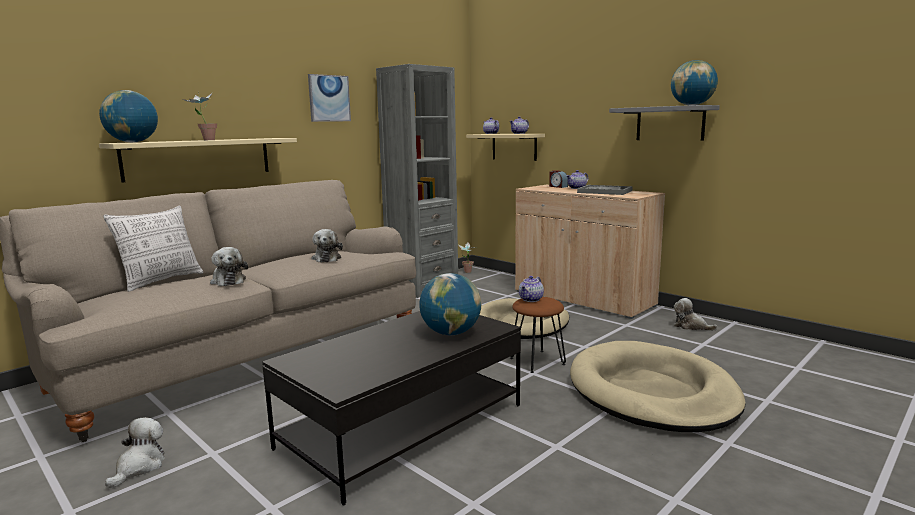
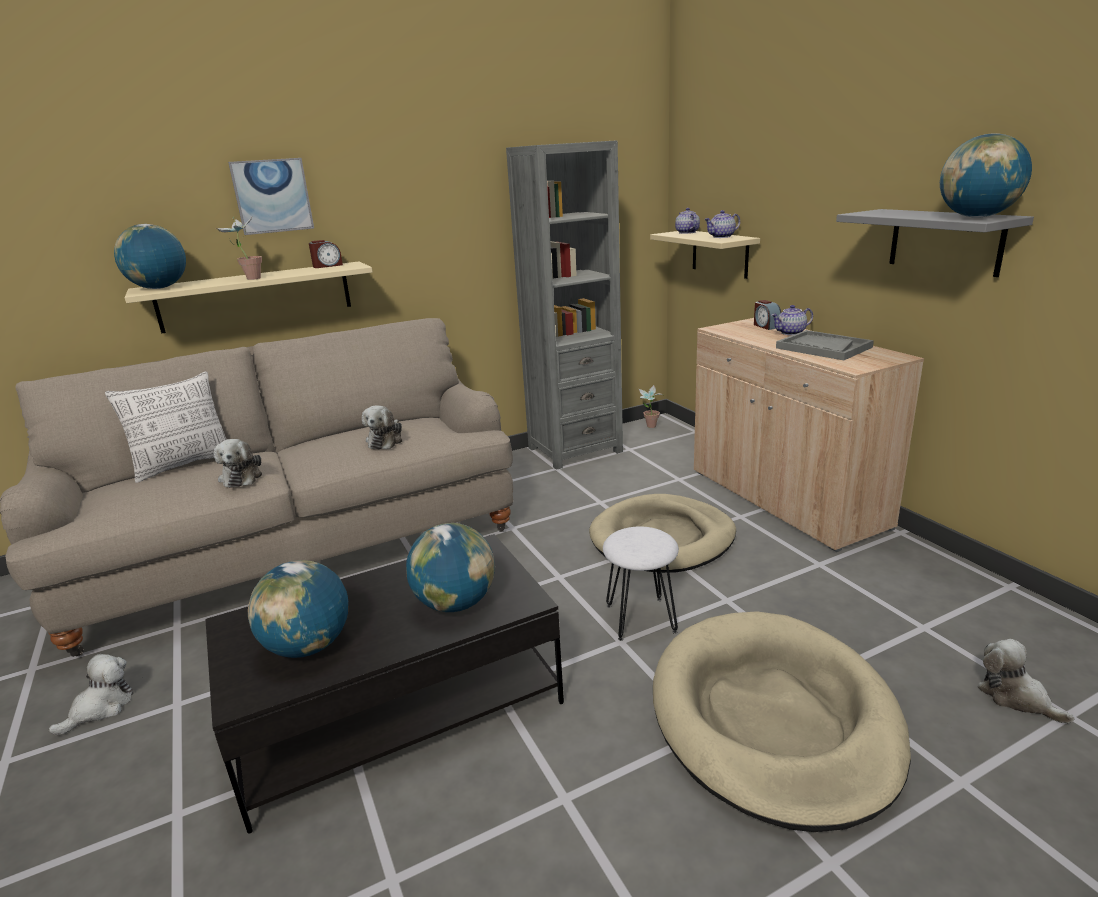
camera: 20 degrees right, 10 degrees up
picture [308,74,351,122] -> picture moved to [228,158,314,235]
brown stool [510,297,566,373] -> white stool [603,526,679,641]
teapot [519,276,544,302] -> none
plush toy [674,298,717,331] -> plush toy moved to [977,639,1075,724]
none -> globe [248,560,348,658]
none -> alarm clock [309,240,343,268]

